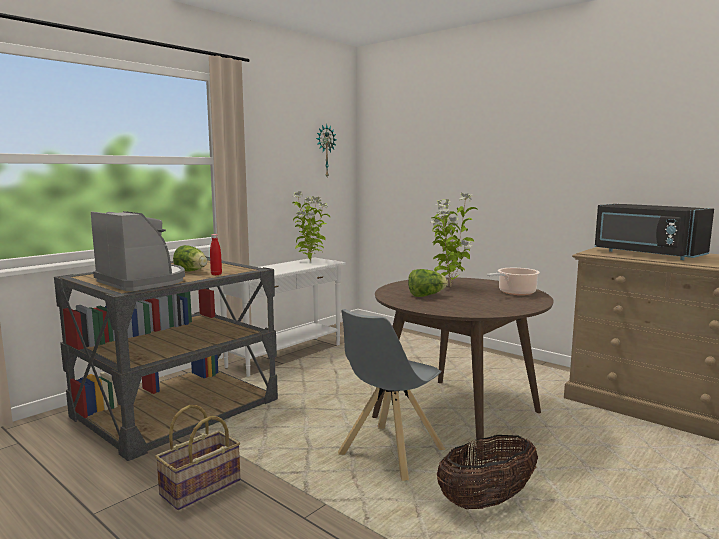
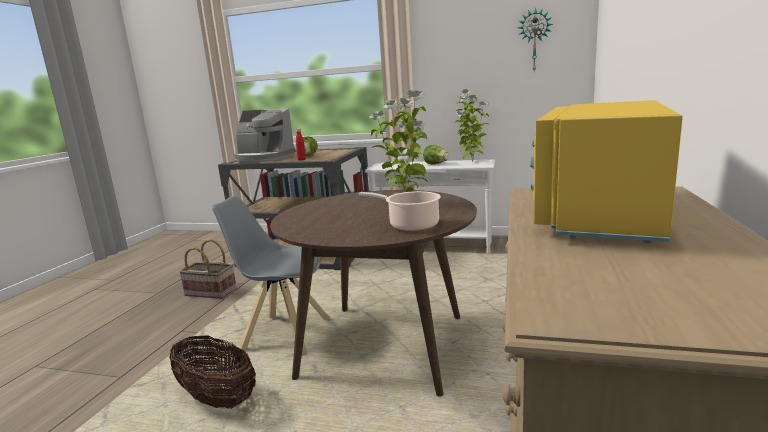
camera: 65 degrees right, 5 degrees up
coffee machine [91,211,185,291] -> coffee machine turned 90 degrees clockwise [234,108,296,163]
lettuce [408,269,448,297] -> lettuce moved to [423,145,449,165]
black microwave [595,204,714,260] -> yellow microwave [530,100,683,242]

